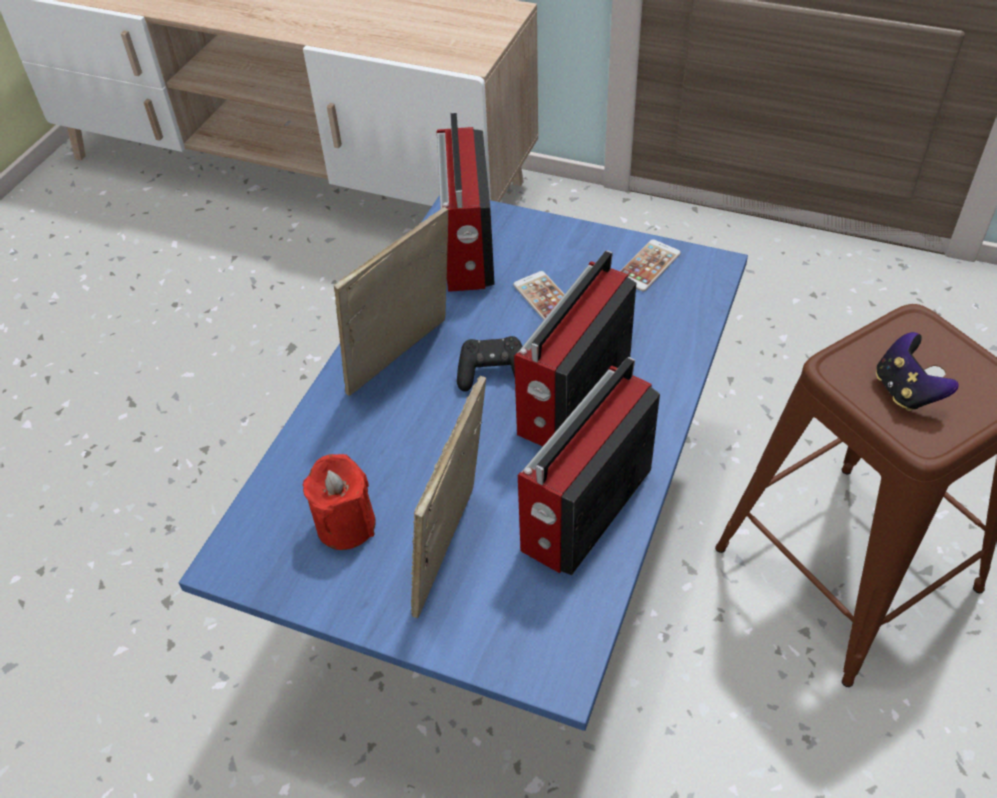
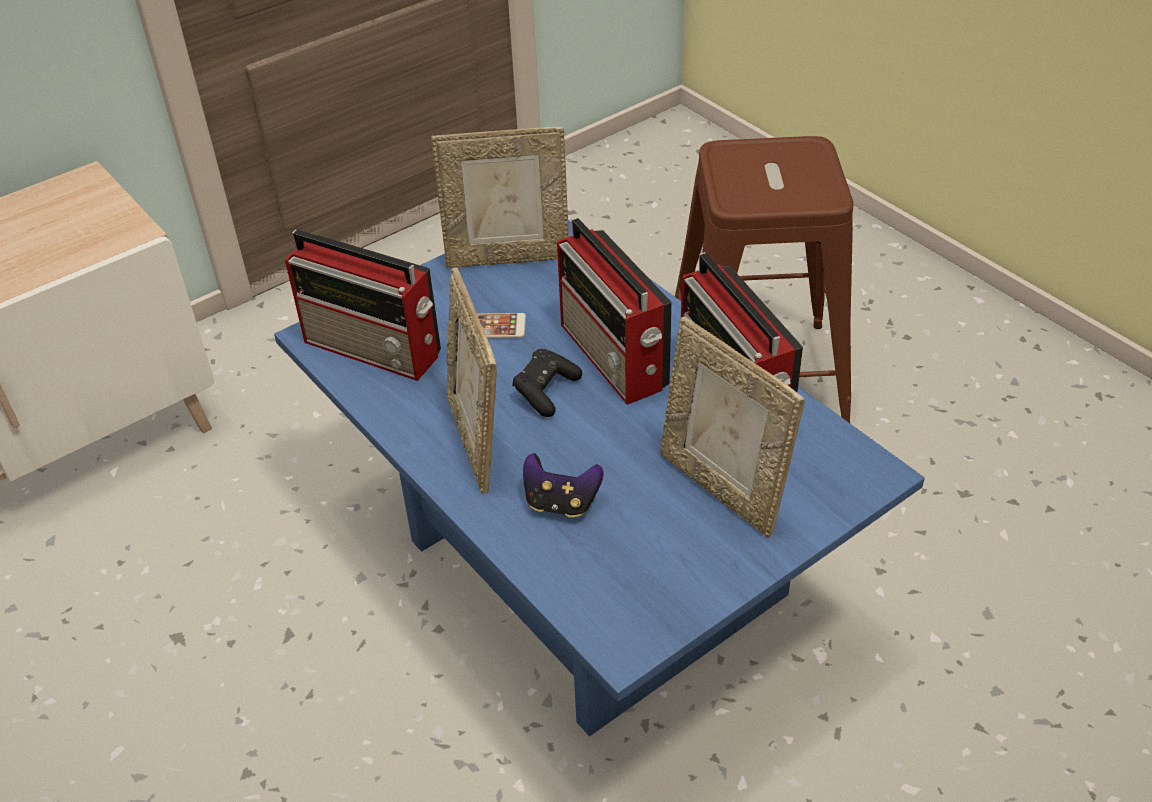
camera: 60 degrees left, 5 degrees down
red candle [303,454,376,550] -> none
phone [620,239,681,291] -> picture frame [431,127,569,268]
game controller [876,332,959,411] -> game controller moved to [523,453,604,517]

